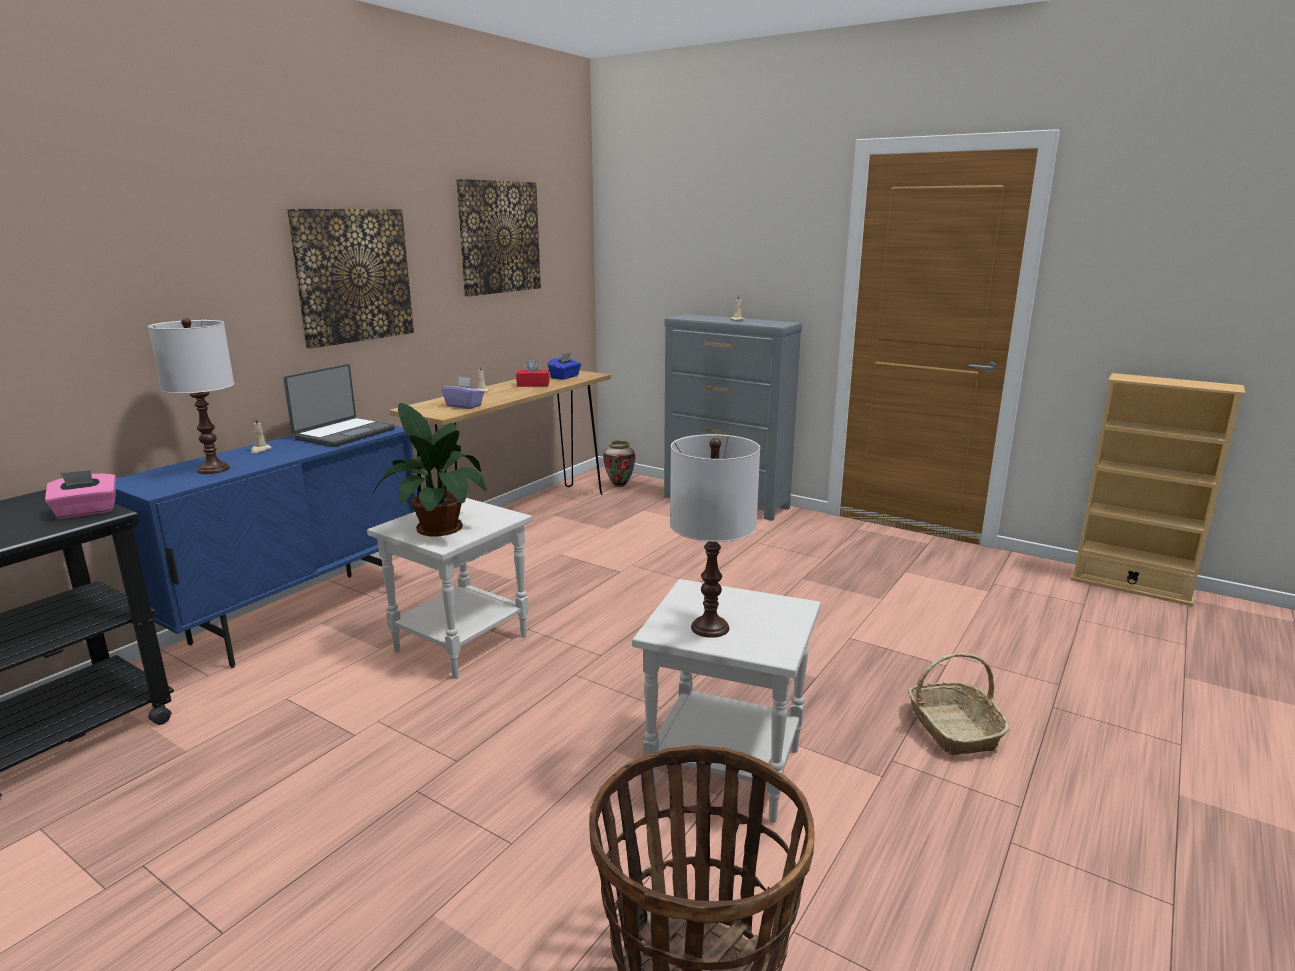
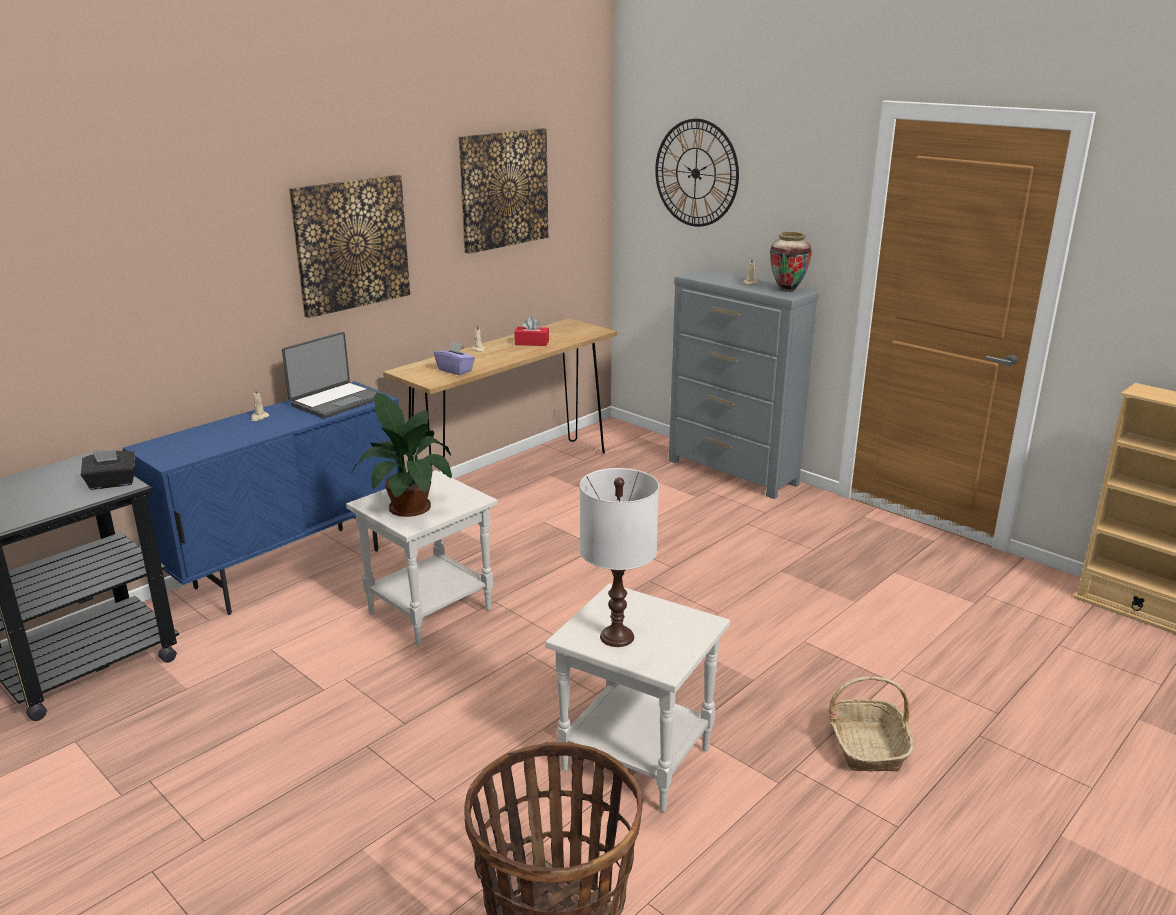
camera: 10 degrees right, 5 degrees up
pink tissue box [45,470,116,519] -> black tissue box [81,450,136,490]
white table lamp [148,318,234,474] -> none
blue tissue box [548,353,581,380] -> none
vase [603,440,635,487] -> vase moved to [770,232,812,292]
none -> wall clock [655,119,739,227]

